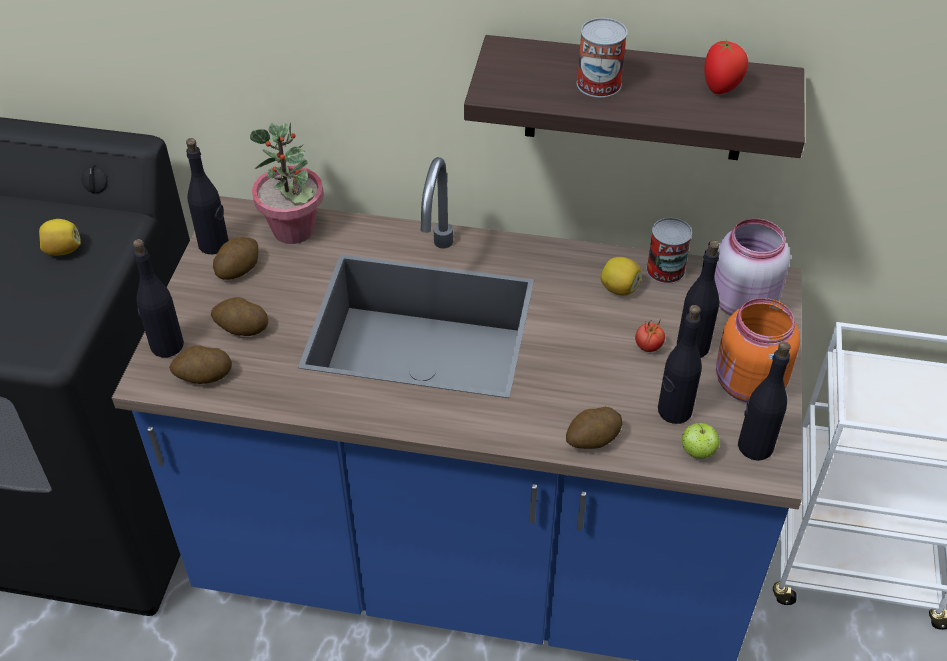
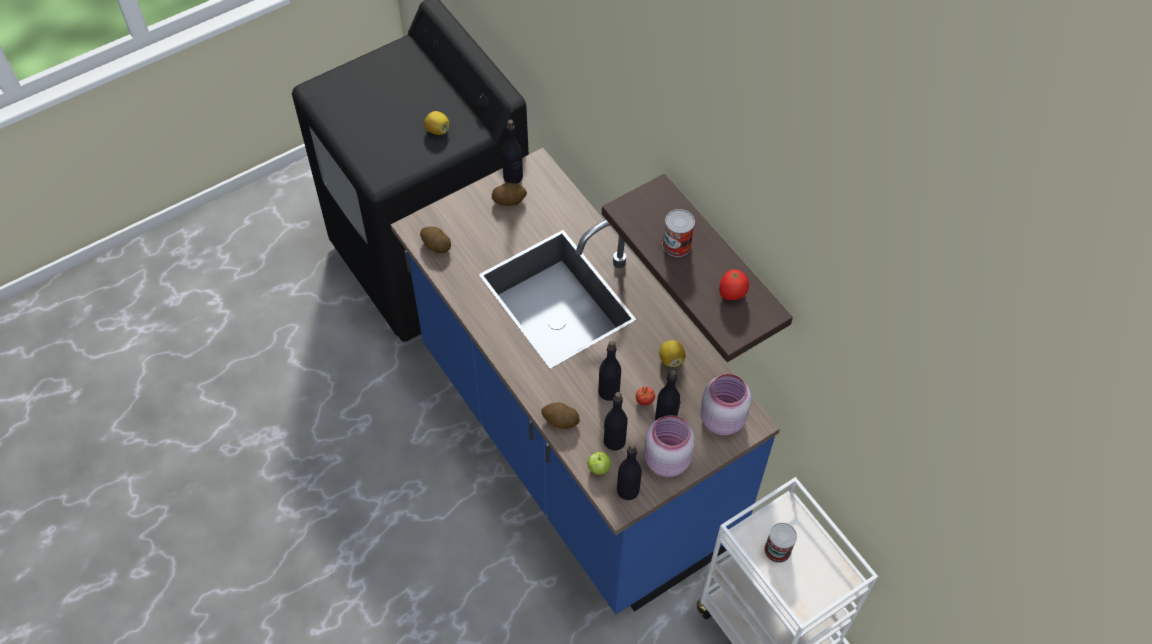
camera: 45 degrees right, 10 degrees up
black bottle [133,239,184,357] -> black bottle moved to [598,341,621,401]
potato [211,297,269,336] -> none
potted plant [250,122,324,244] -> none
can [646,218,692,284] -> can moved to [764,523,797,563]
orange jar [716,298,800,402] -> pink jar [644,415,695,477]

